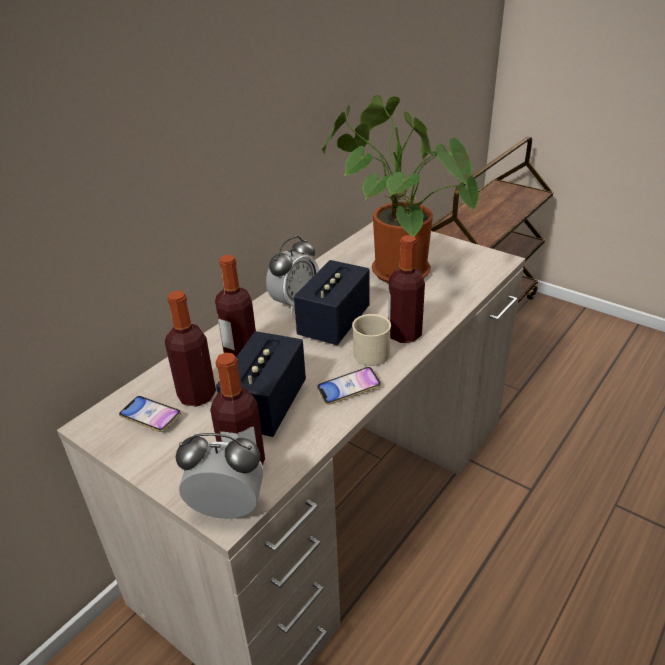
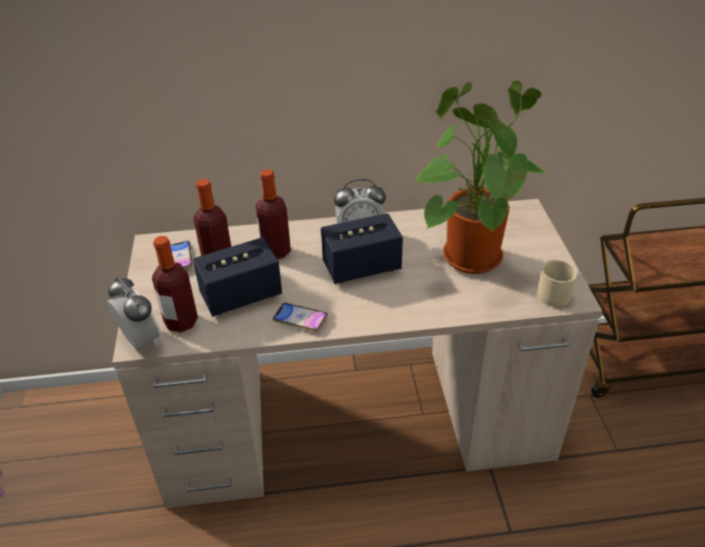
camera: 45 degrees right, 5 degrees up
beige mug [352,314,391,366] -> beige mug moved to [537,259,578,307]
bottle [388,235,425,343] -> none

